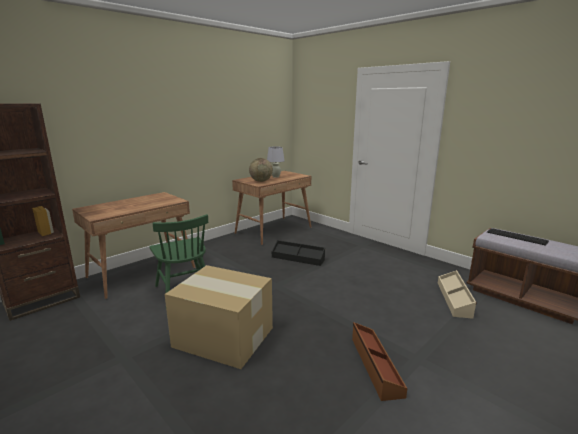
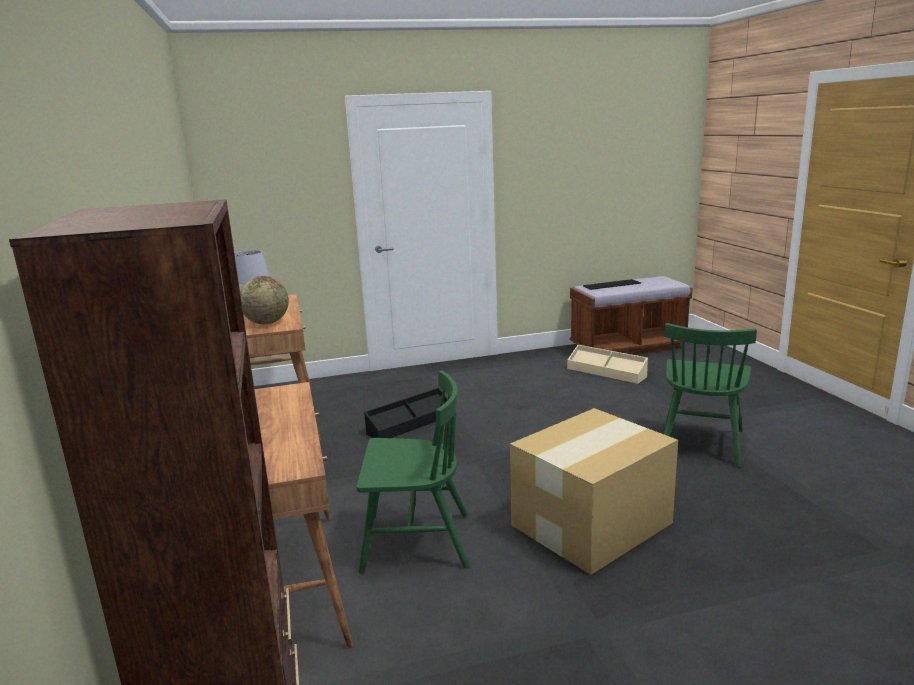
camera: 60 degrees left, 0 degrees up
brown storage box [352,322,407,401] -> green chair [664,323,757,467]

